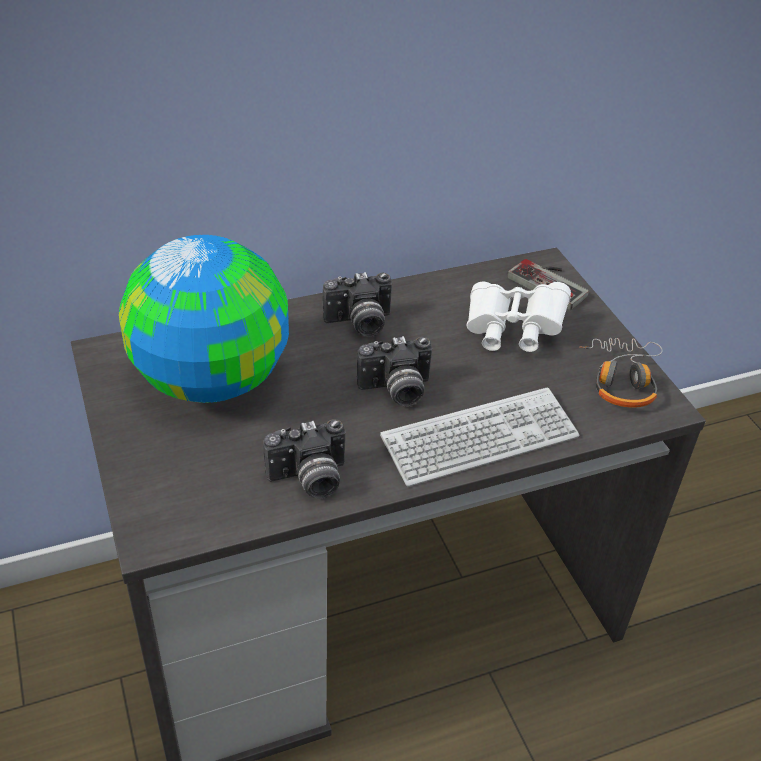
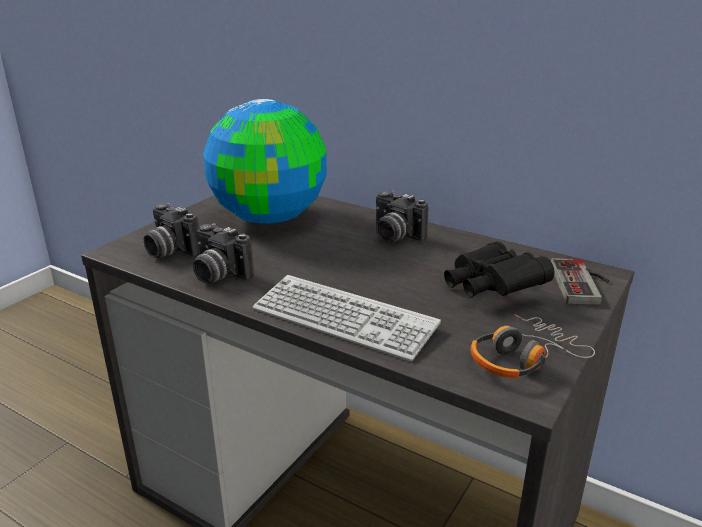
camera: 55 degrees right, 15 degrees down
camera [357,336,432,406] -> camera moved to [144,203,200,258]
white binoculars [467,282,571,352] -> black binoculars [444,241,555,298]

